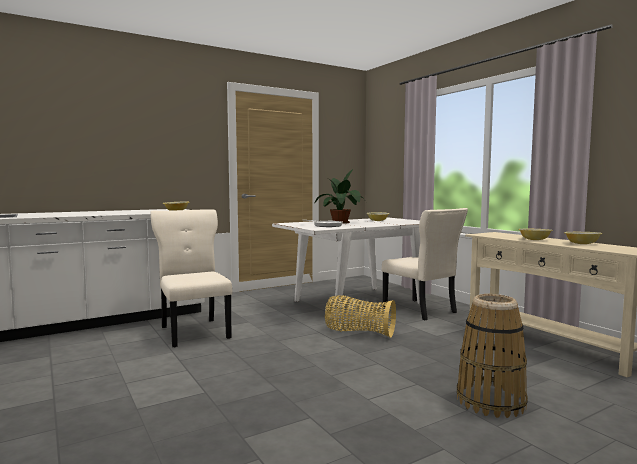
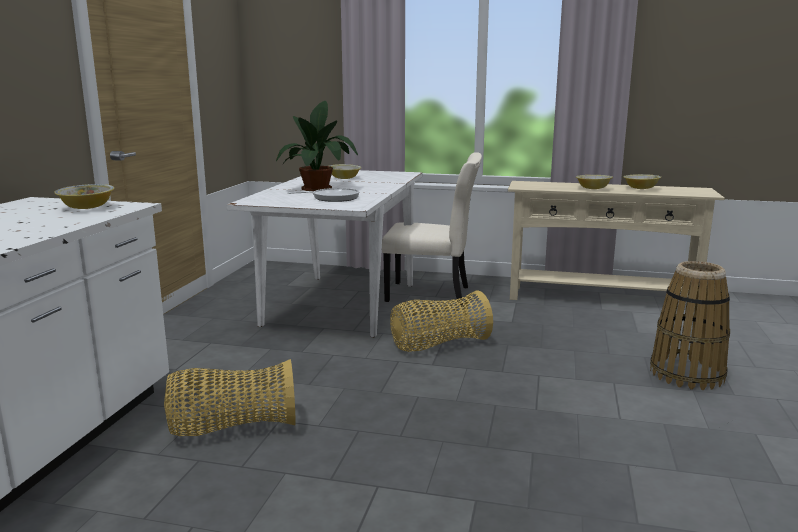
camera: 45 degrees left, 10 degrees up
beige chair [150,209,232,347] -> basket [164,359,296,436]

